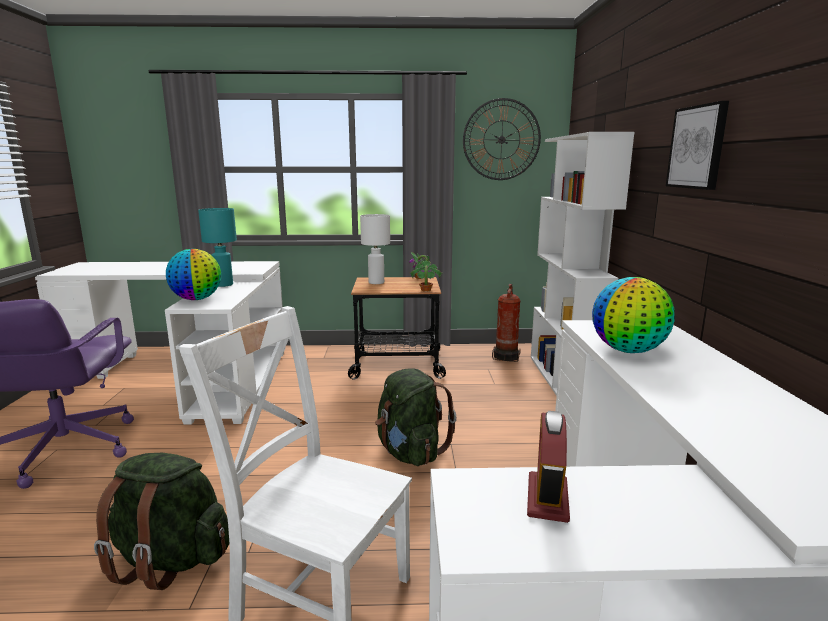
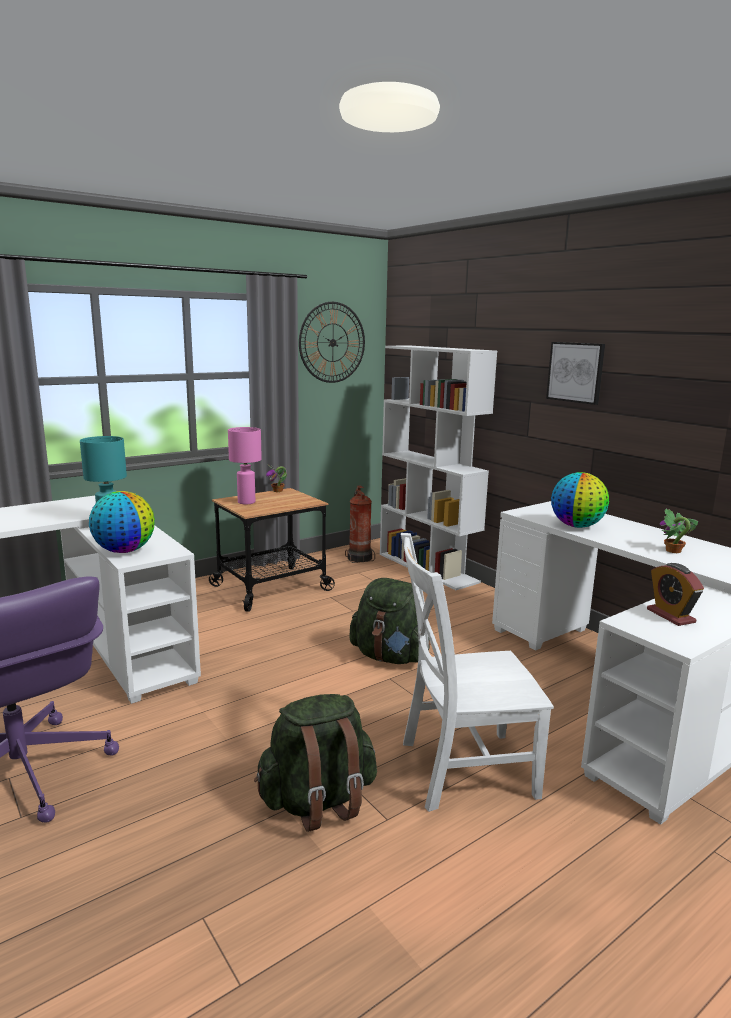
camera: 35 degrees left, 0 degrees up
white table lamp [360,214,390,284] -> pink table lamp [228,427,262,505]
potted plant [410,260,442,292] -> potted plant moved to [660,509,698,553]

